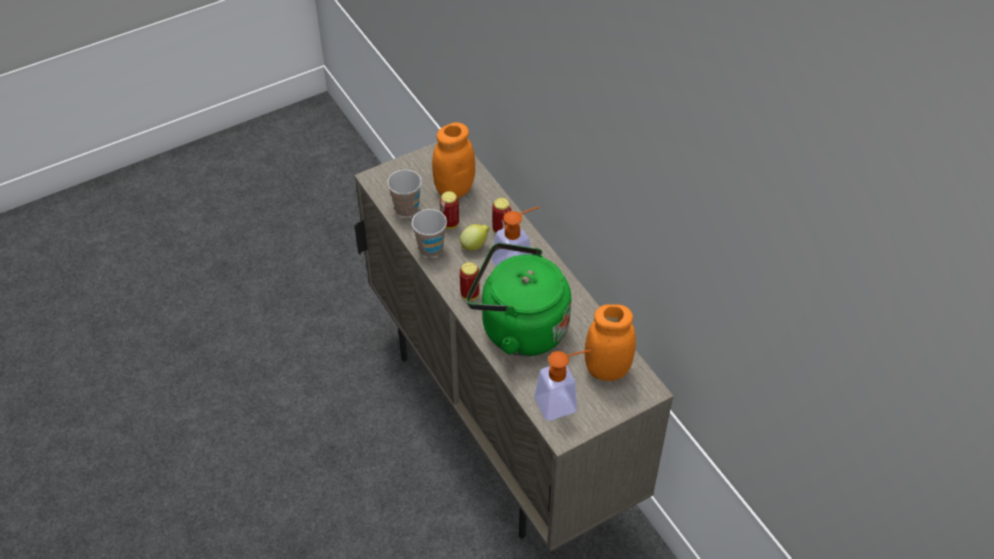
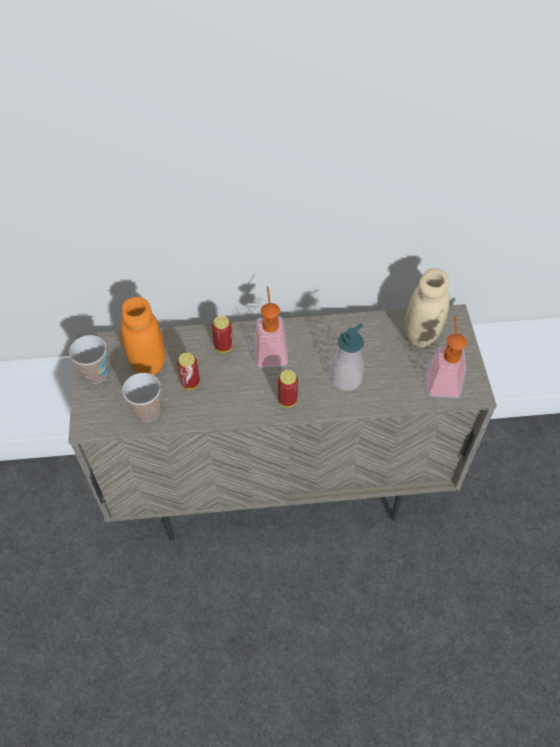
camera: 65 degrees left, 5 degrees up
cup [412,209,447,257] -> cup moved to [69,335,108,384]
lemon [460,224,490,251] -> none
green kettle [466,243,571,356] -> soap dispenser [330,323,364,391]
orange jar [585,304,636,381] -> beige jar [405,268,450,347]

